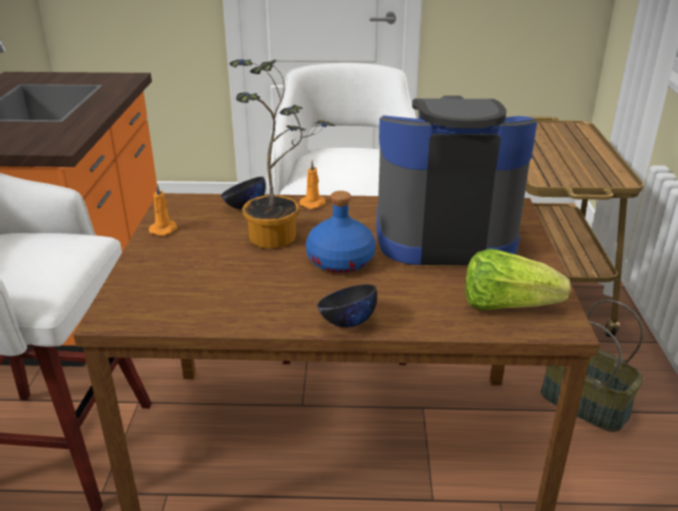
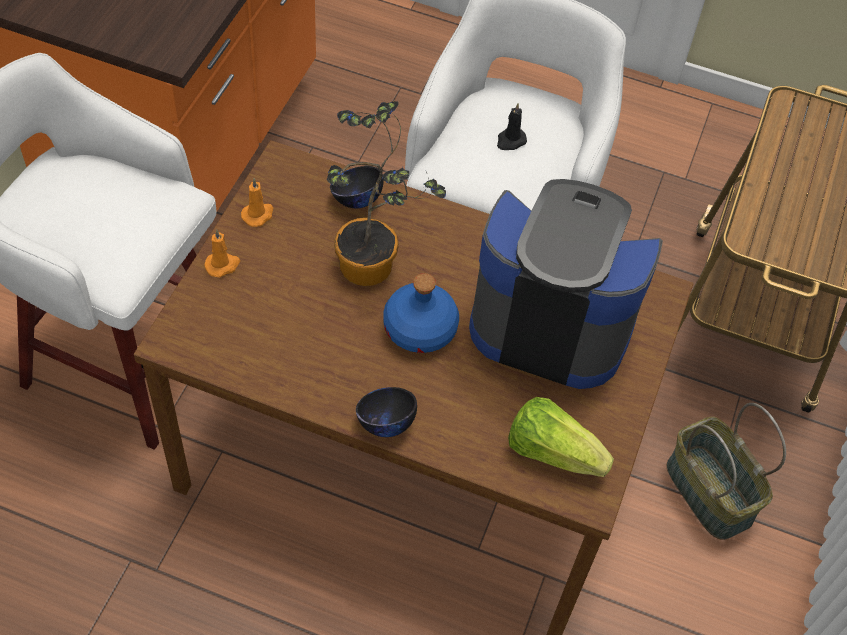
camera: 15 degrees right, 25 degrees up
orange candle [300,160,326,209] -> orange candle moved to [204,229,240,277]
none -> black candle [497,103,527,150]

